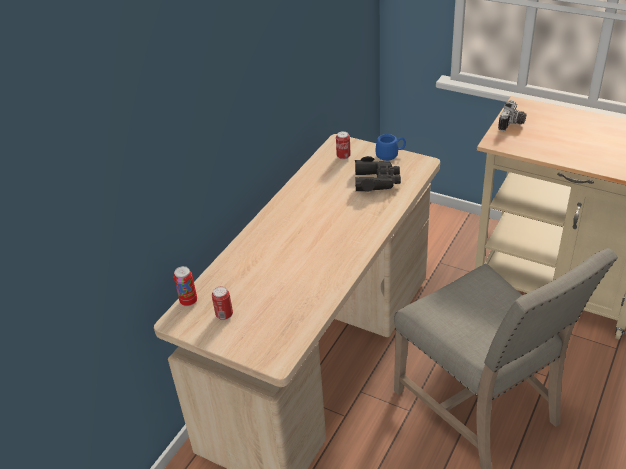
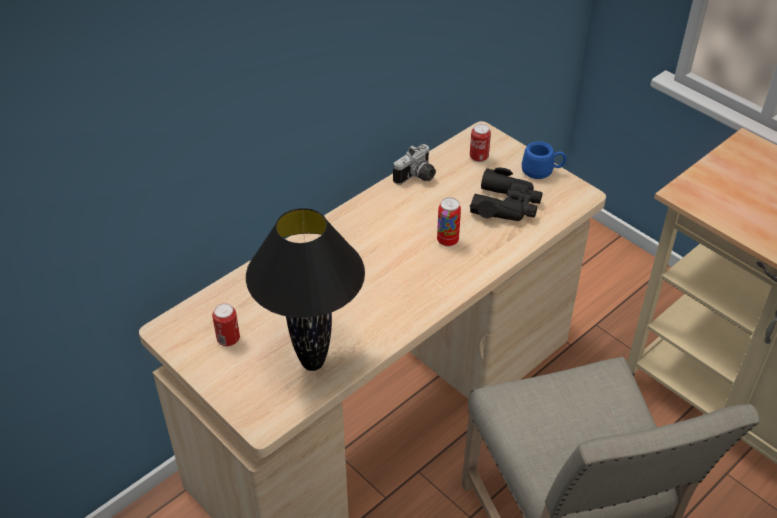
camera: 15 degrees right, 5 degrees up
can [174,266,197,306] -> can moved to [437,197,461,247]
camera [498,100,527,131] -> camera moved to [393,144,436,185]
none -> black table lamp [246,208,365,371]

